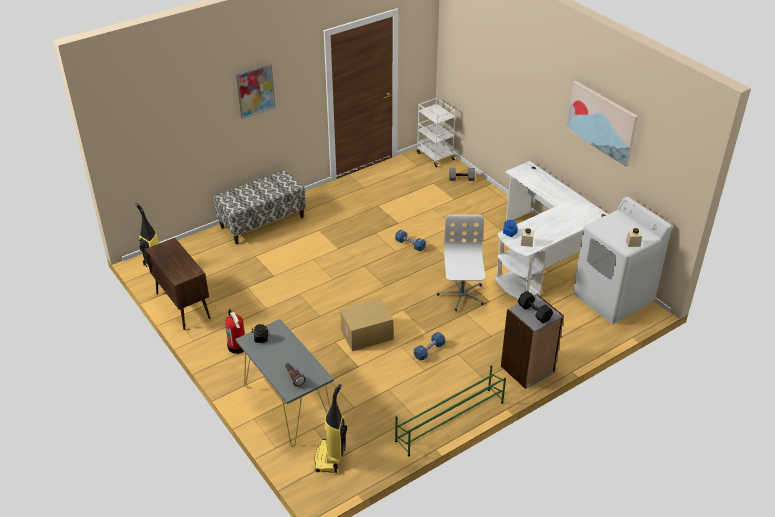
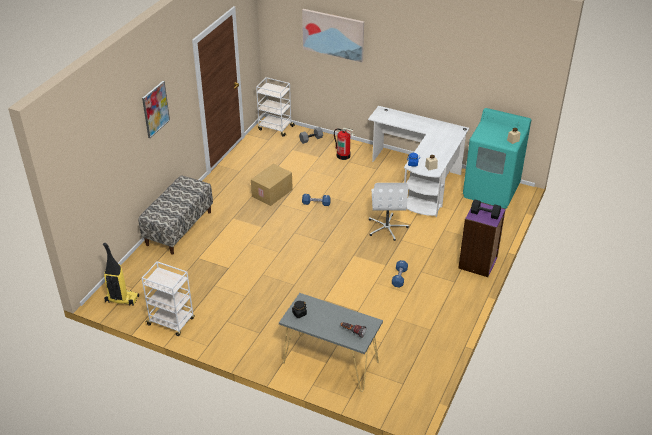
camera: 30 degrees left, 0 degrees up
brown cabinet [145,238,211,330] -> white cart [141,261,195,336]
fire extinguisher [225,309,245,354] -> fire extinguisher moved to [334,128,355,160]
vacuum cleaner [315,384,347,473] -> none
cardboard box [340,299,394,351] -> cardboard box moved to [251,164,293,206]
green shoe rack [395,365,506,456] -> none
white office chair [437,215,485,311] -> white office chair turned 150 degrees counterclockwise [369,183,409,241]
grey bookcase [501,294,564,389] -> purple bookcase [458,202,506,277]
picture [566,81,638,167] -> picture moved to [302,9,364,62]
white washing machine [573,197,672,324] -> turquoise washing machine [463,108,531,209]

